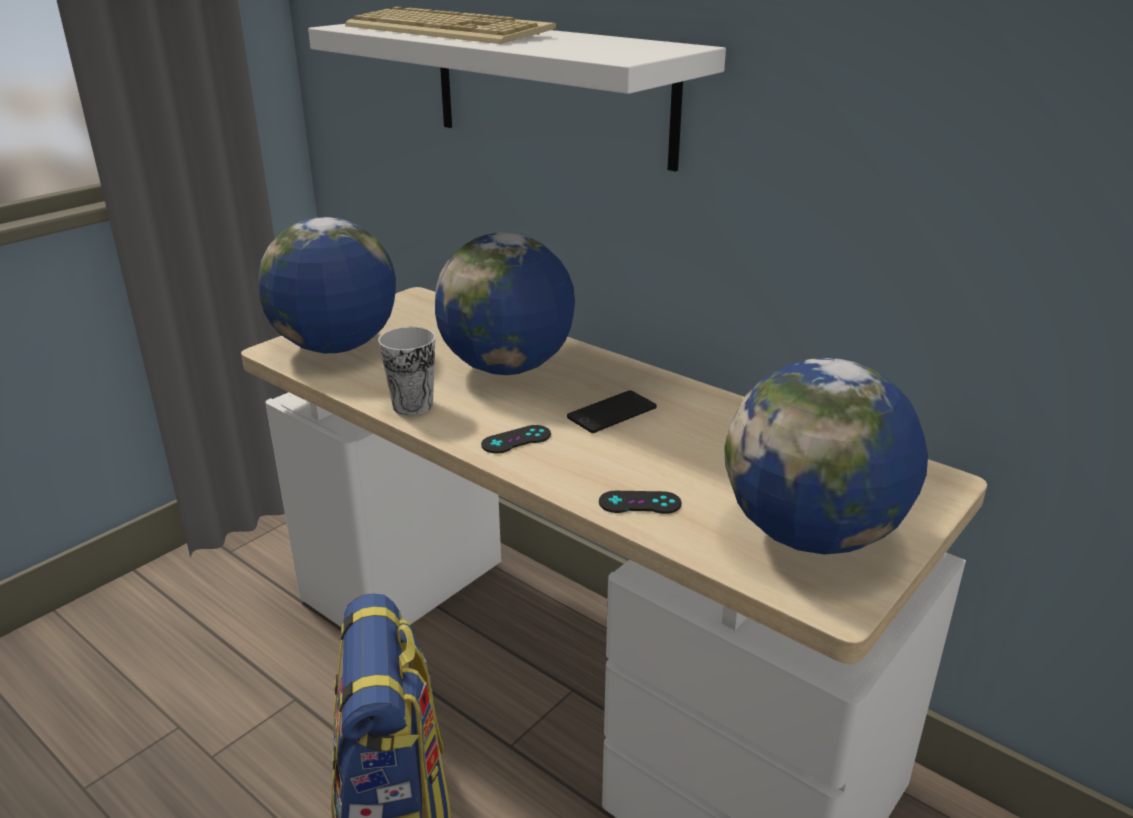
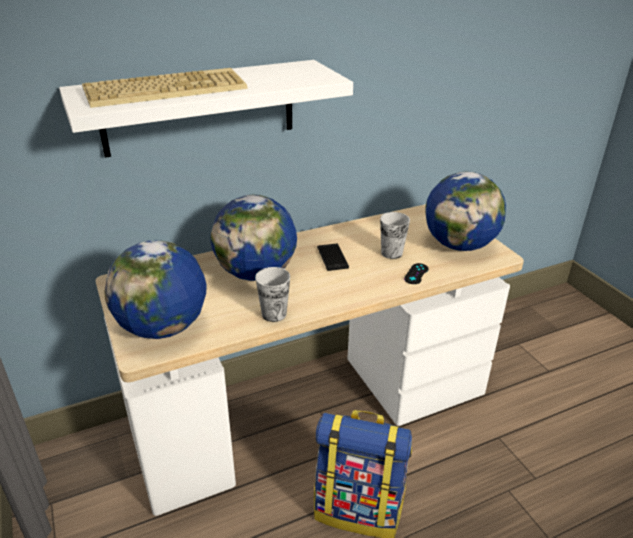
camera: 65 degrees left, 5 degrees up
black game controller [481,425,551,453] -> none
none -> cup [380,212,410,259]

